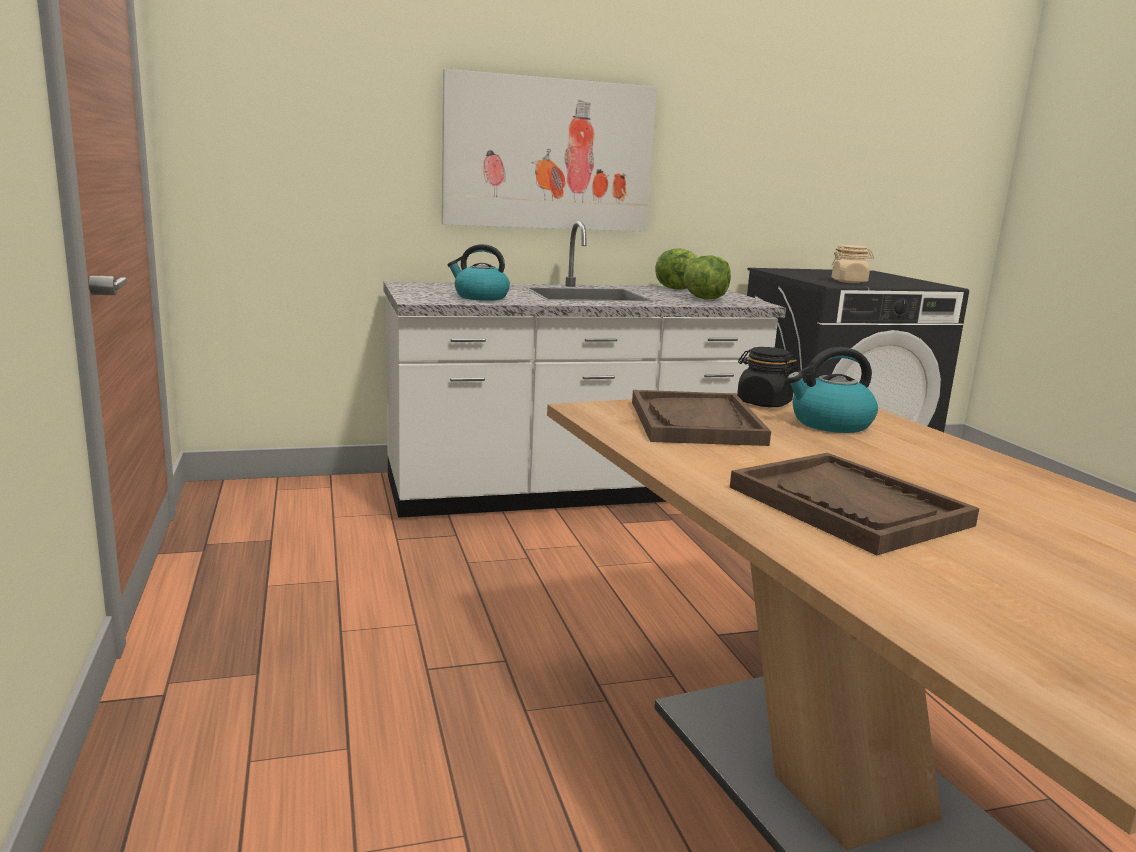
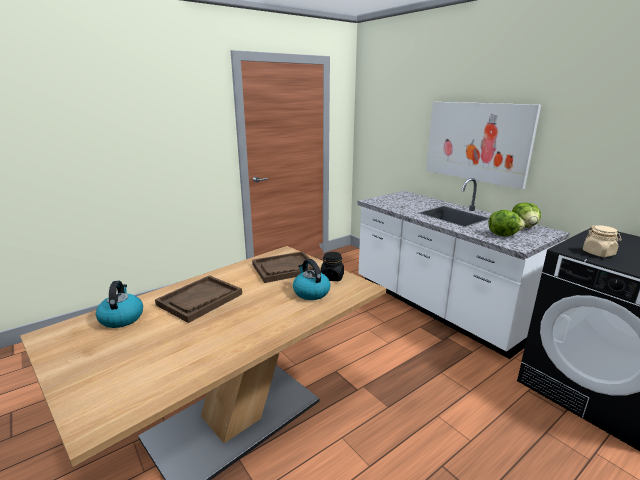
camera: 70 degrees right, 5 degrees up
kettle [447,244,510,301] -> kettle moved to [96,281,143,328]

